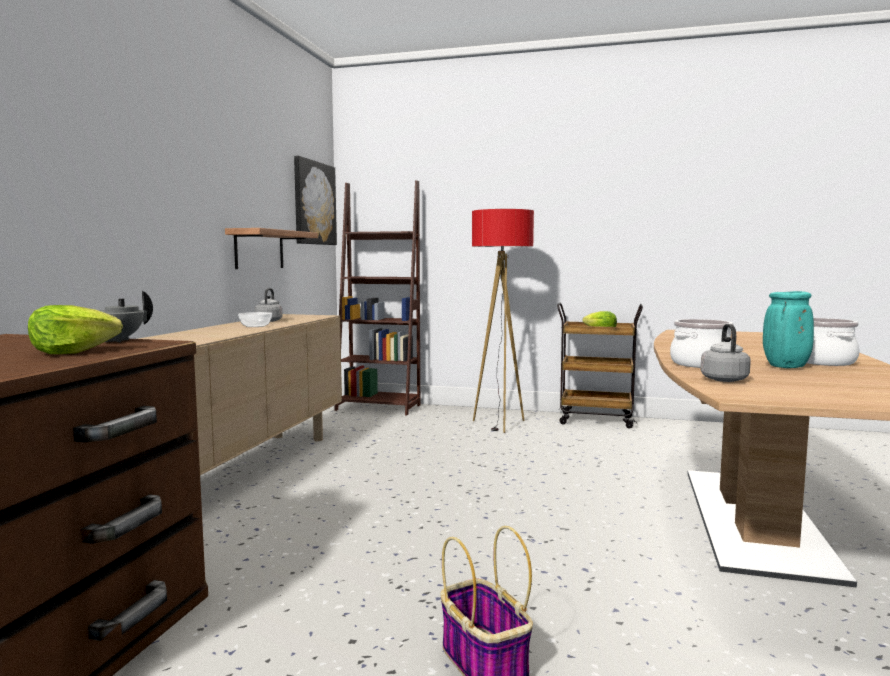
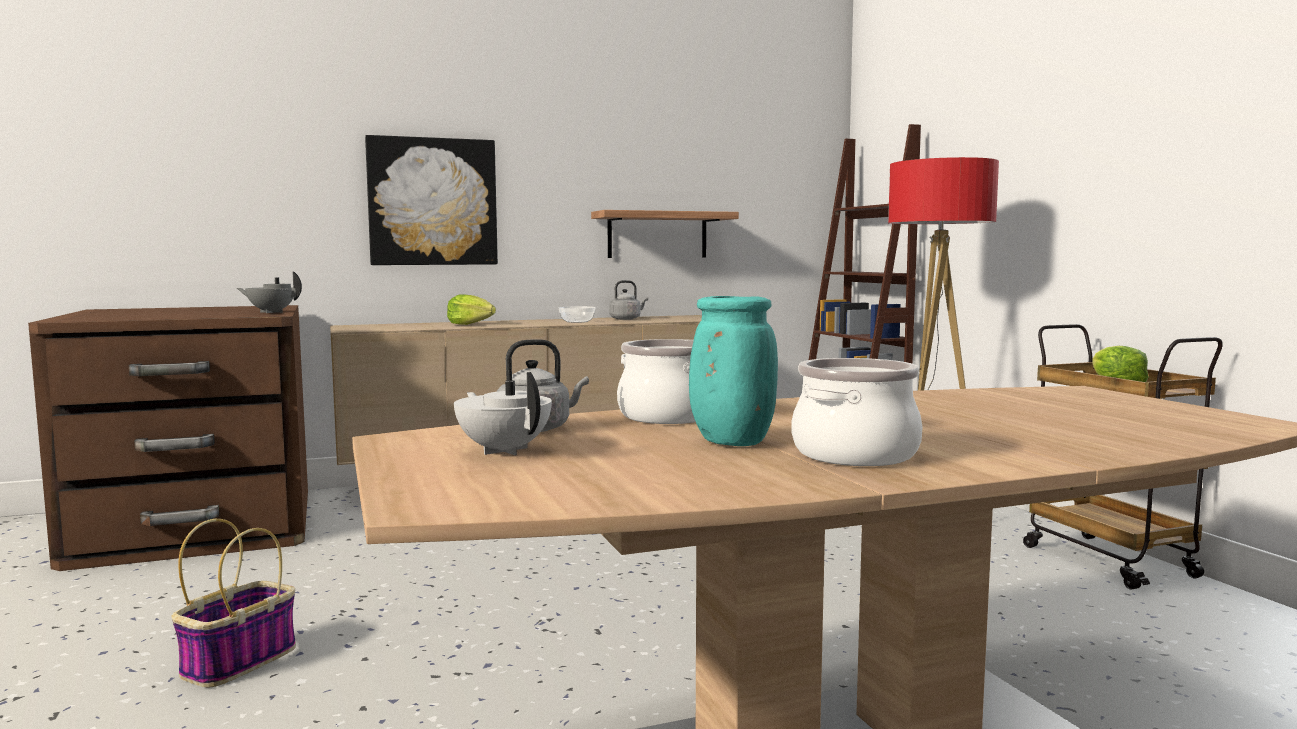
camera: 55 degrees right, 0 degrees up
lettuce [28,305,123,354] -> lettuce moved to [447,294,496,325]
picture [294,156,337,245] -> picture moved to [365,135,498,265]
none -> white teapot [454,372,552,455]

